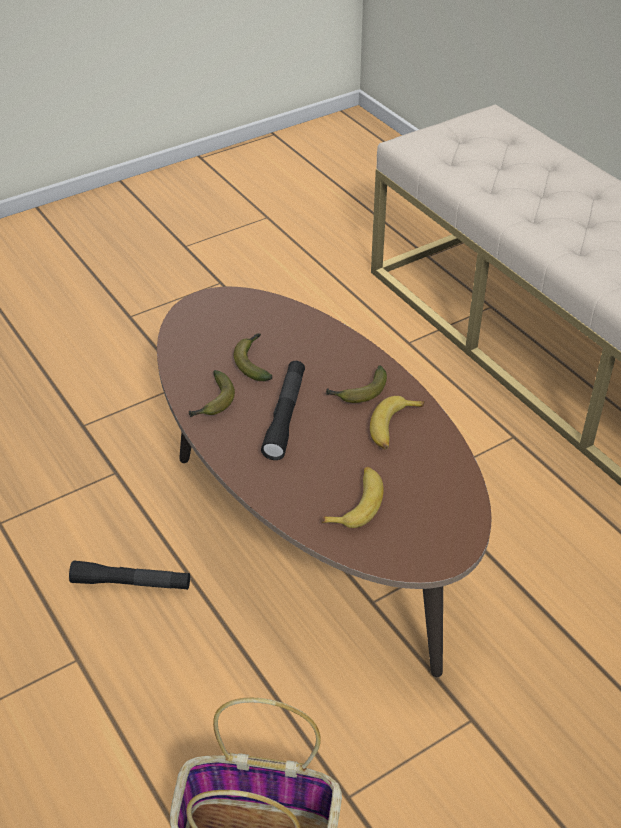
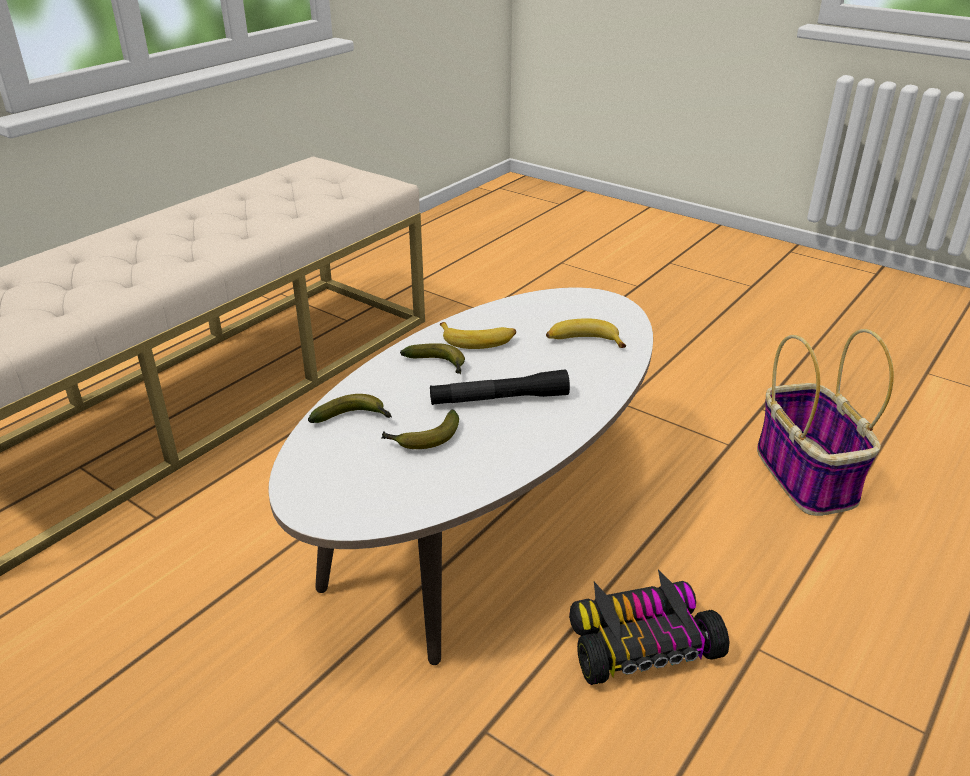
camera: 110 degrees left, 10 degrees down
black flashlight [69,561,190,590] -> toy car [569,569,730,685]
brown coffee table [157,287,492,677] -> white coffee table [268,287,653,665]
banana [189,370,235,417] -> banana moved to [308,394,392,423]

